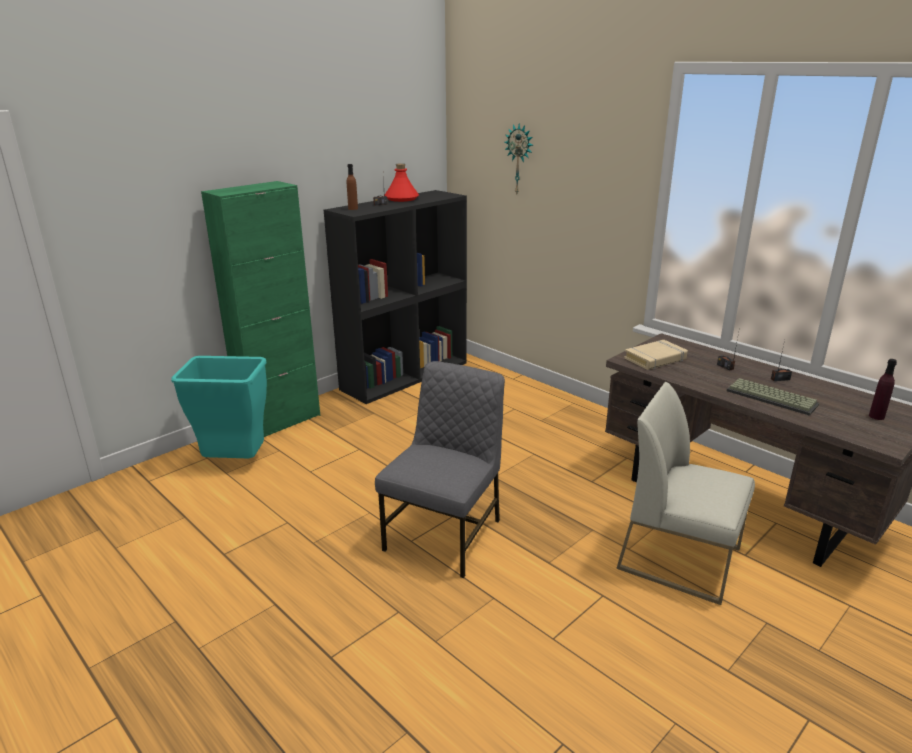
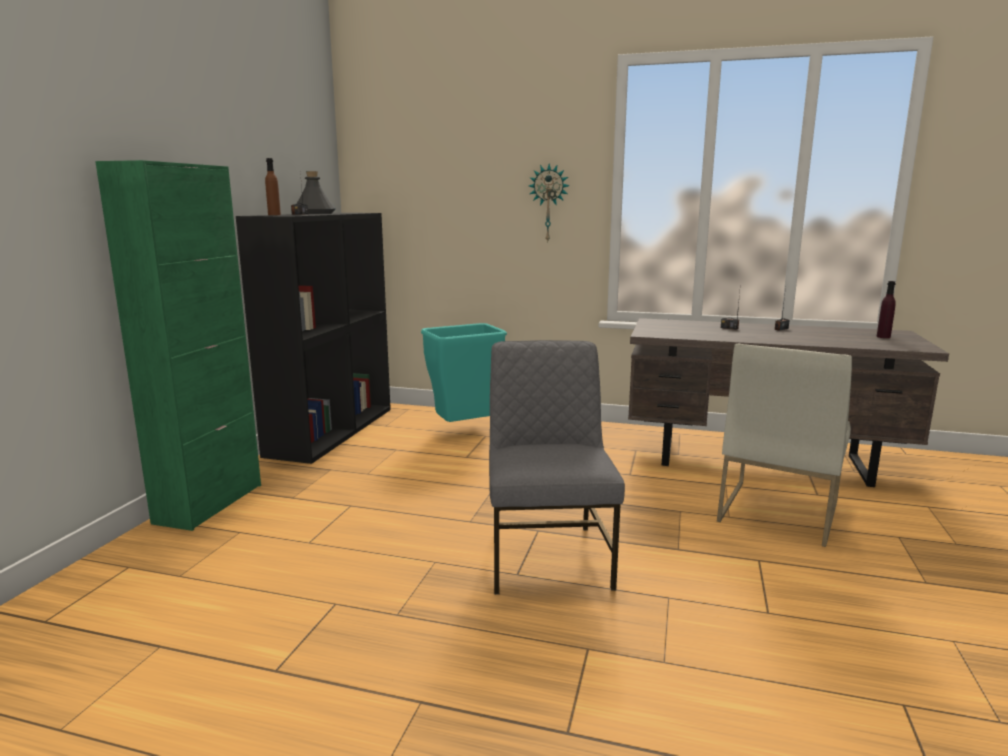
camera: 30 degrees left, 10 degrees down
turquoise trash can [171,356,267,458] -> turquoise trash can moved to [421,323,507,422]
red bottle [385,163,419,202] -> grey bottle [296,171,336,214]
wall clock [504,123,533,194] -> wall clock moved to [529,163,570,243]
white chair [616,382,755,605] -> white chair turned 60 degrees counterclockwise [717,344,852,547]
beige book [624,340,688,370] -> none
keyboard [727,378,819,416] -> none

